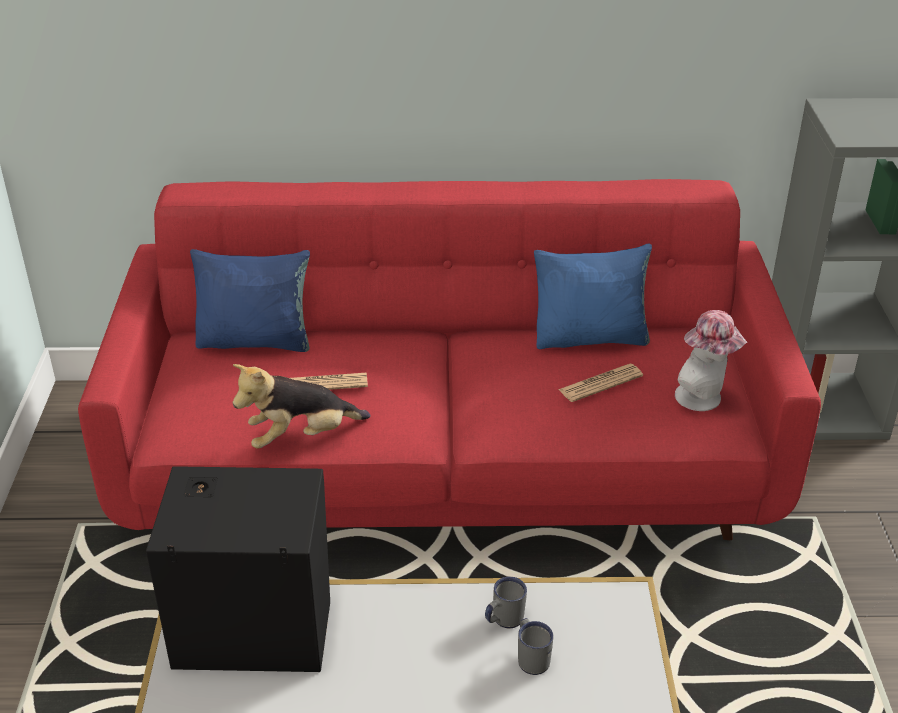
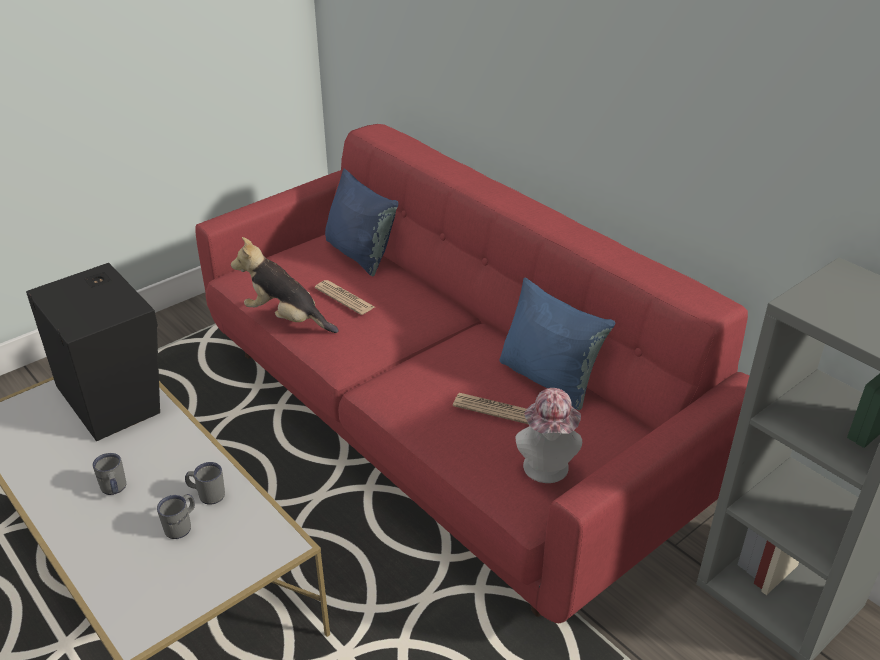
camera: 50 degrees right, 0 degrees up
none -> grey mug [93,453,126,495]

